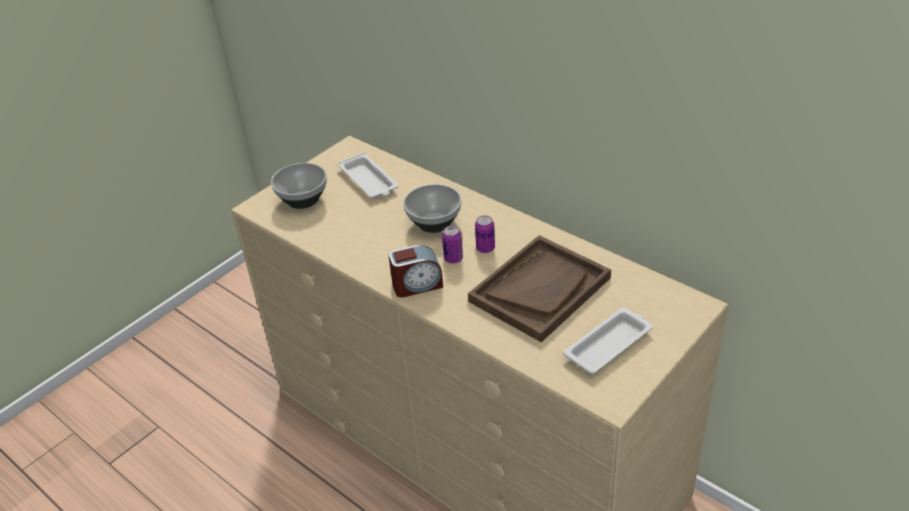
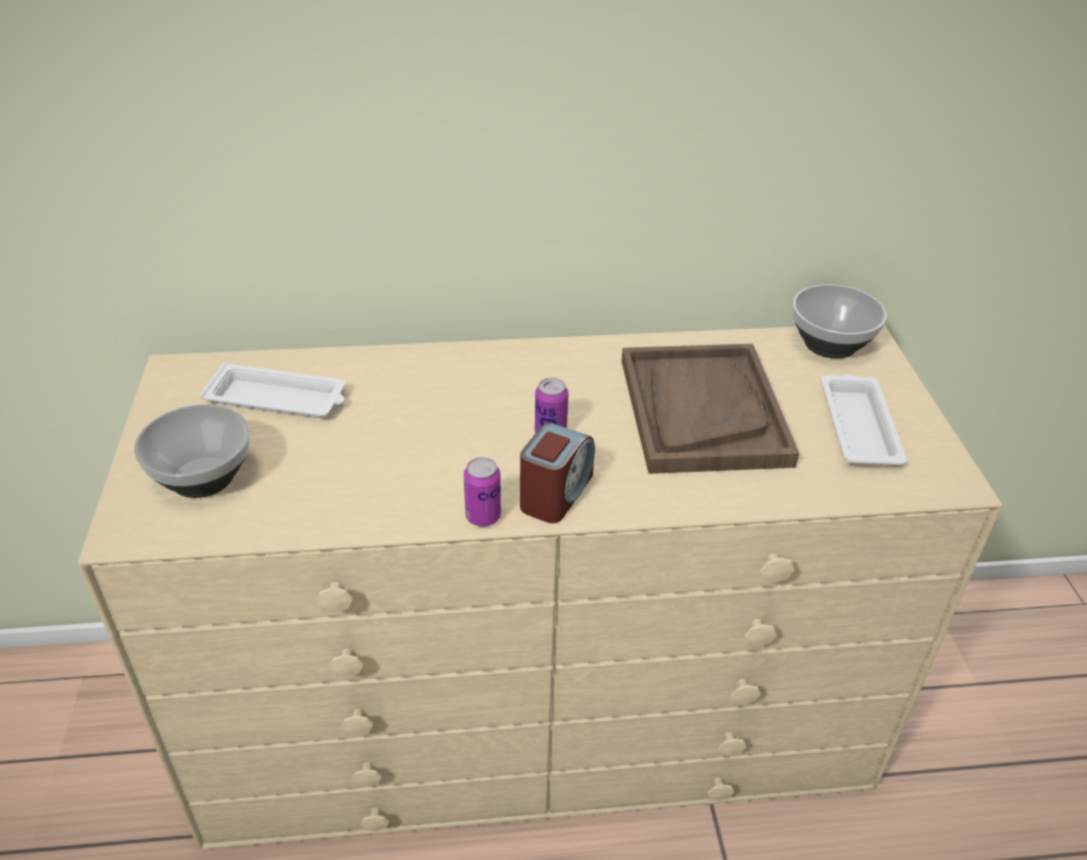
camera: 50 degrees left, 0 degrees up
bowl [403,184,462,233] -> bowl moved to [792,284,887,359]
can [475,215,495,253] -> can moved to [464,457,501,527]

